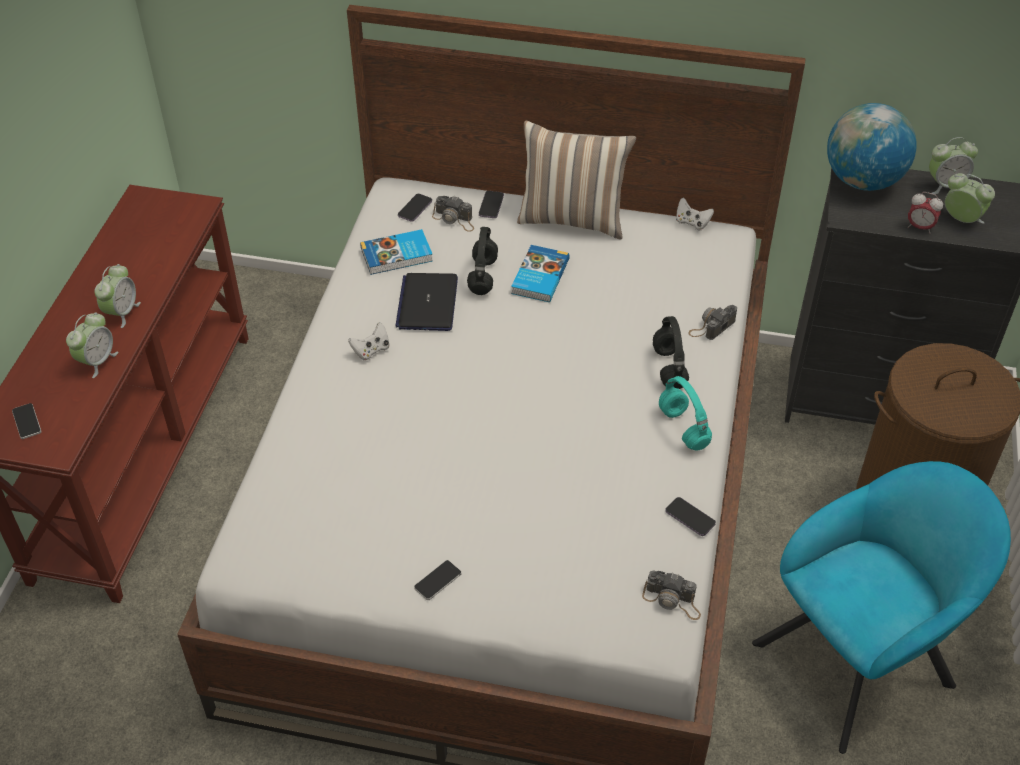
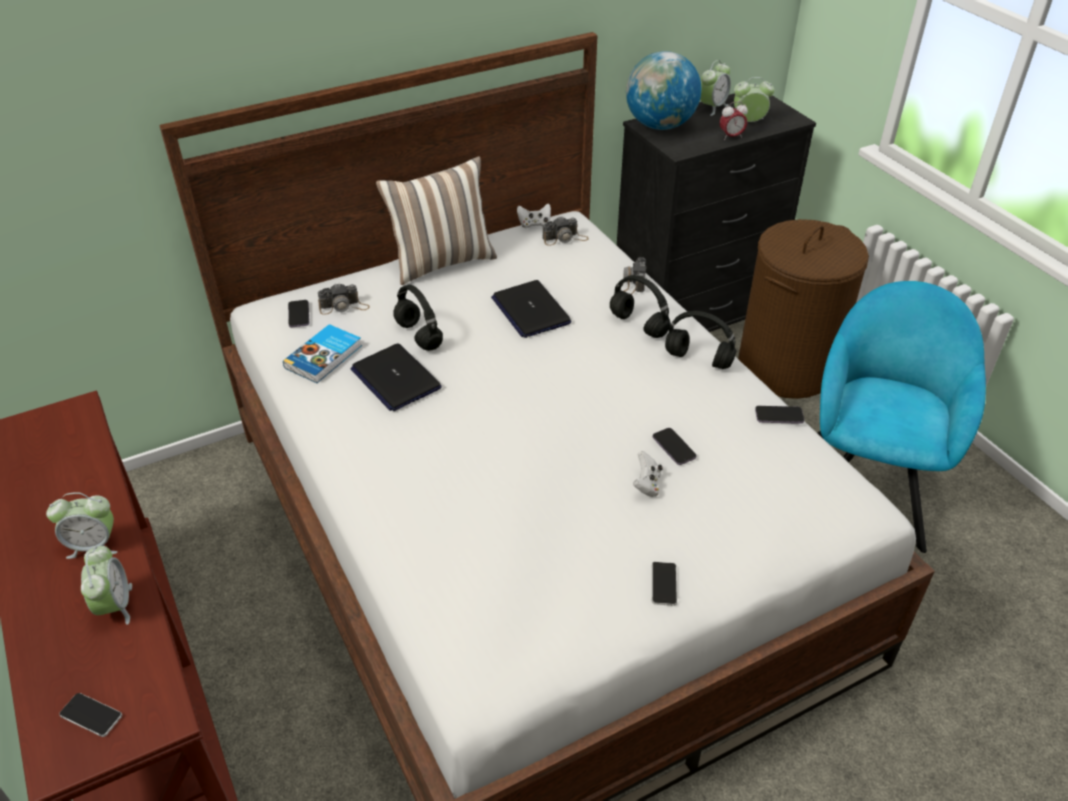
camera: 40 degrees left, 5 degrees down
alarm clock [94,264,141,328] -> alarm clock turned 105 degrees clockwise [46,492,117,559]
white game controller [348,322,389,361] -> white game controller moved to [633,451,663,497]
phone [479,191,504,218] -> phone moved to [653,428,697,465]
book [511,245,570,302] -> none
camera [642,571,701,620] -> camera moved to [542,217,589,245]
turquoise headphones [659,376,712,450] -> black headphones [665,311,736,369]
none -> laptop [491,280,571,338]

